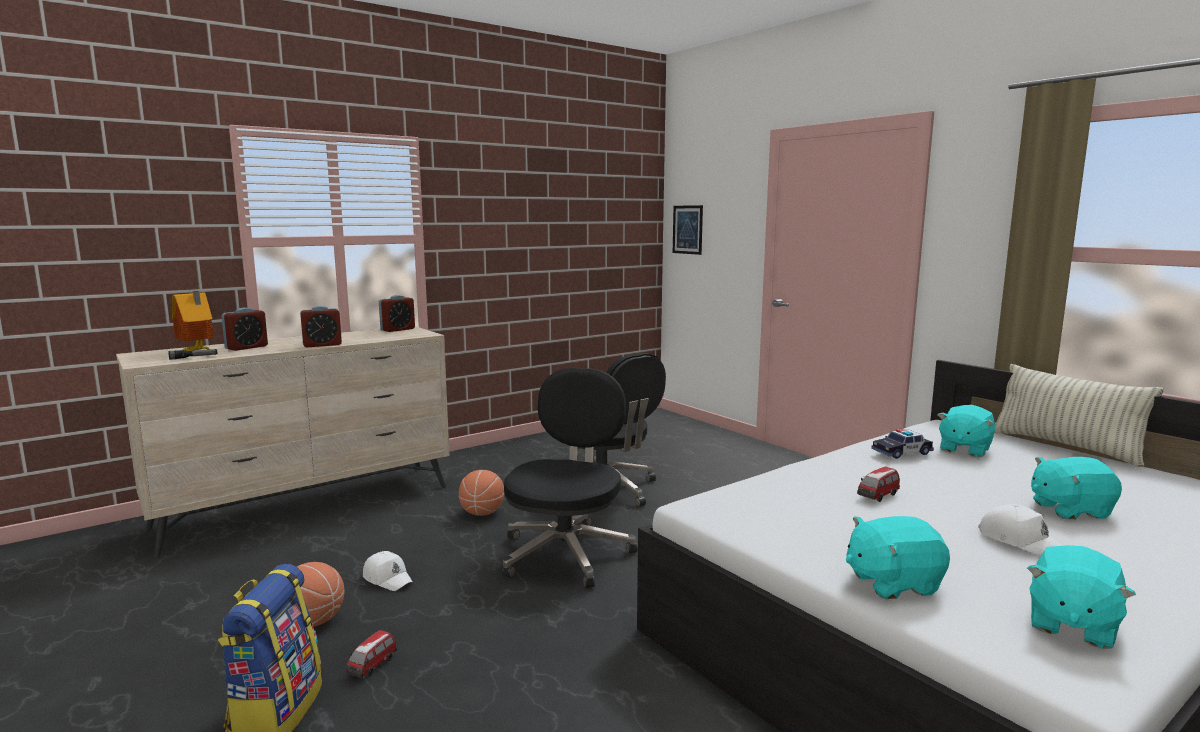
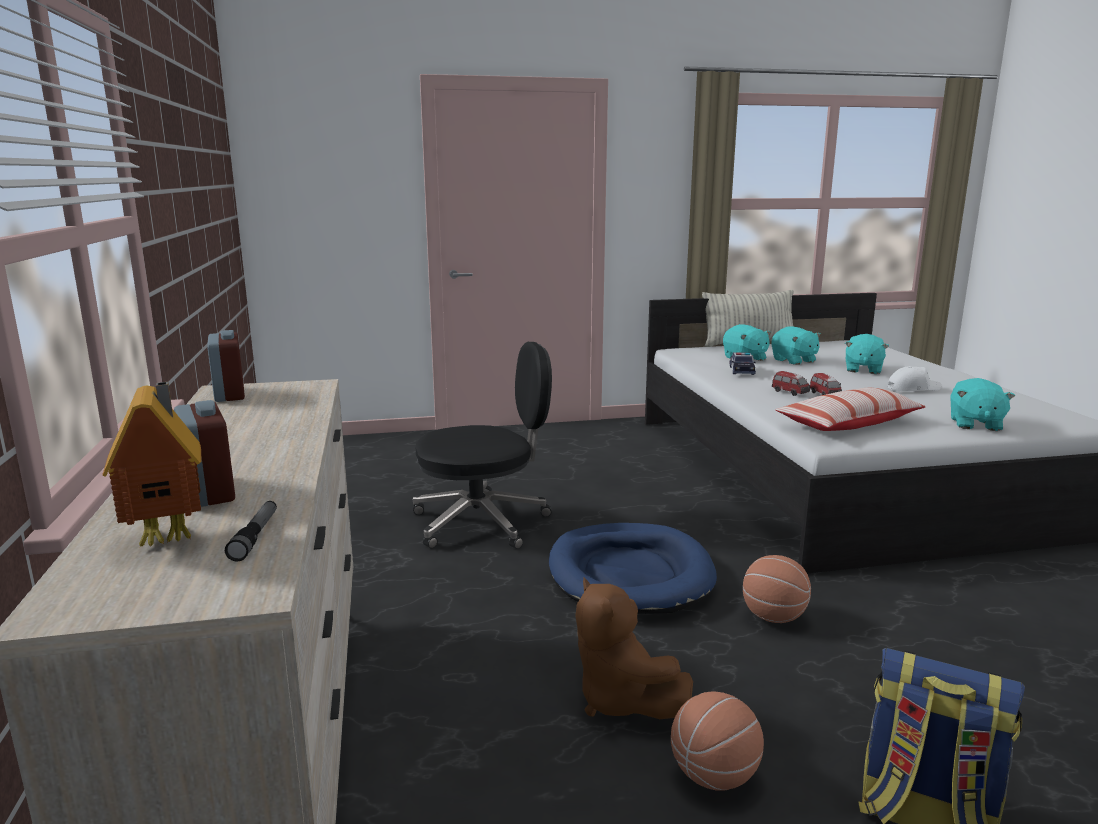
camera: 65 degrees left, 5 degrees up
alarm clock [300,306,342,347] -> none
toy car [346,630,397,678] -> toy car moved to [772,371,810,396]
white cap [363,551,413,591] -> brown plush toy [575,577,693,719]
basketball [459,470,504,516] -> basketball moved to [743,555,811,623]
black office chair [502,367,637,588] -> blue dog bed [549,523,717,614]
picture [673,205,703,255] -> none
turquoise plush toy [1027,545,1136,649] -> turquoise plush toy moved to [772,326,821,365]
none -> pillow [775,388,925,431]

